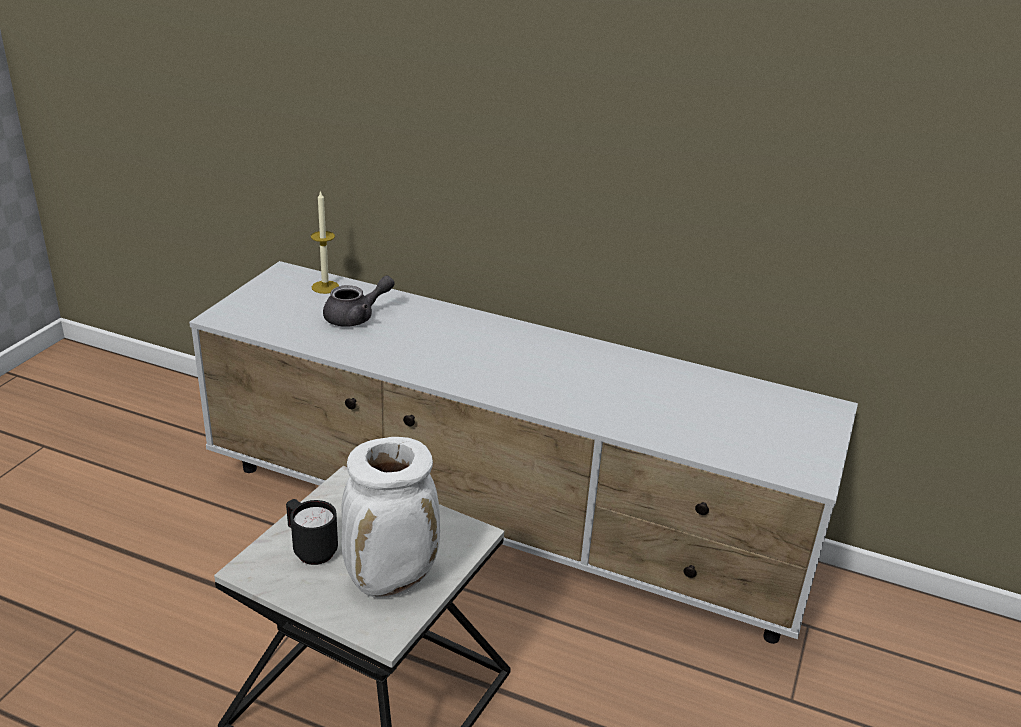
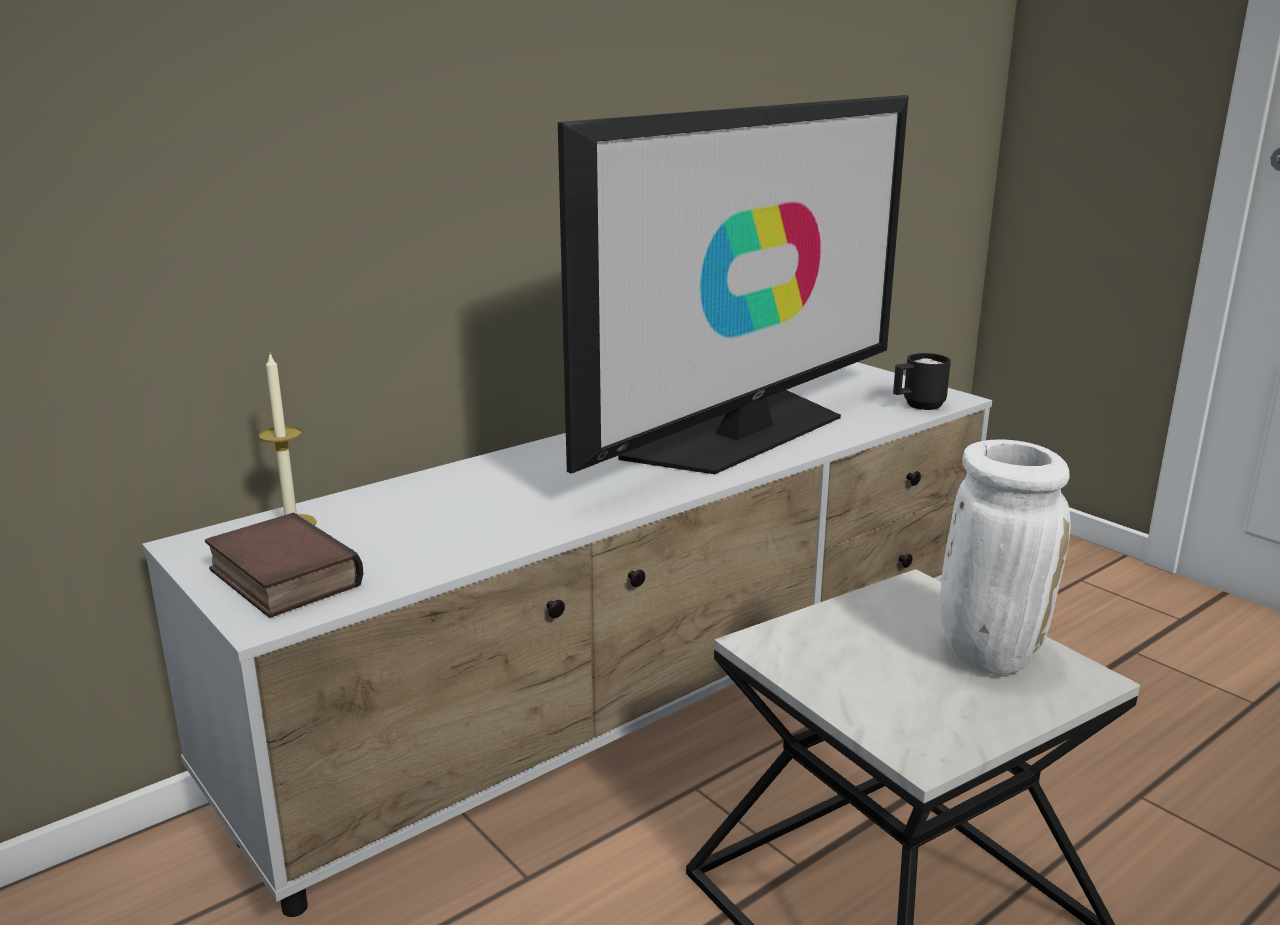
camera: 60 degrees left, 10 degrees down
black mug [286,499,338,565] -> black mug moved to [893,353,951,410]
grey teapot [323,276,395,327] -> none
none -> book [205,512,364,618]
none -> television [558,95,909,474]

